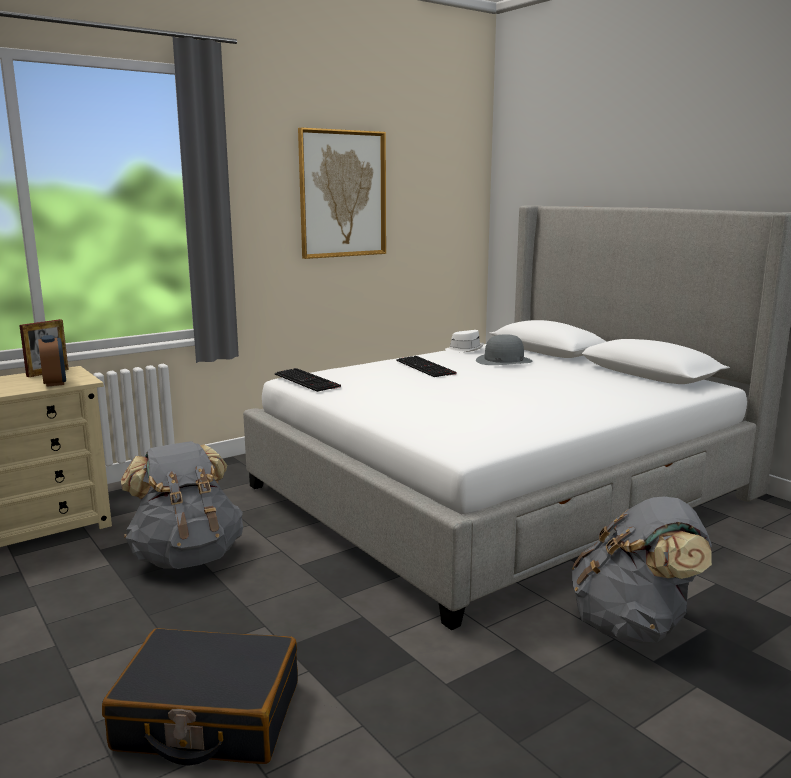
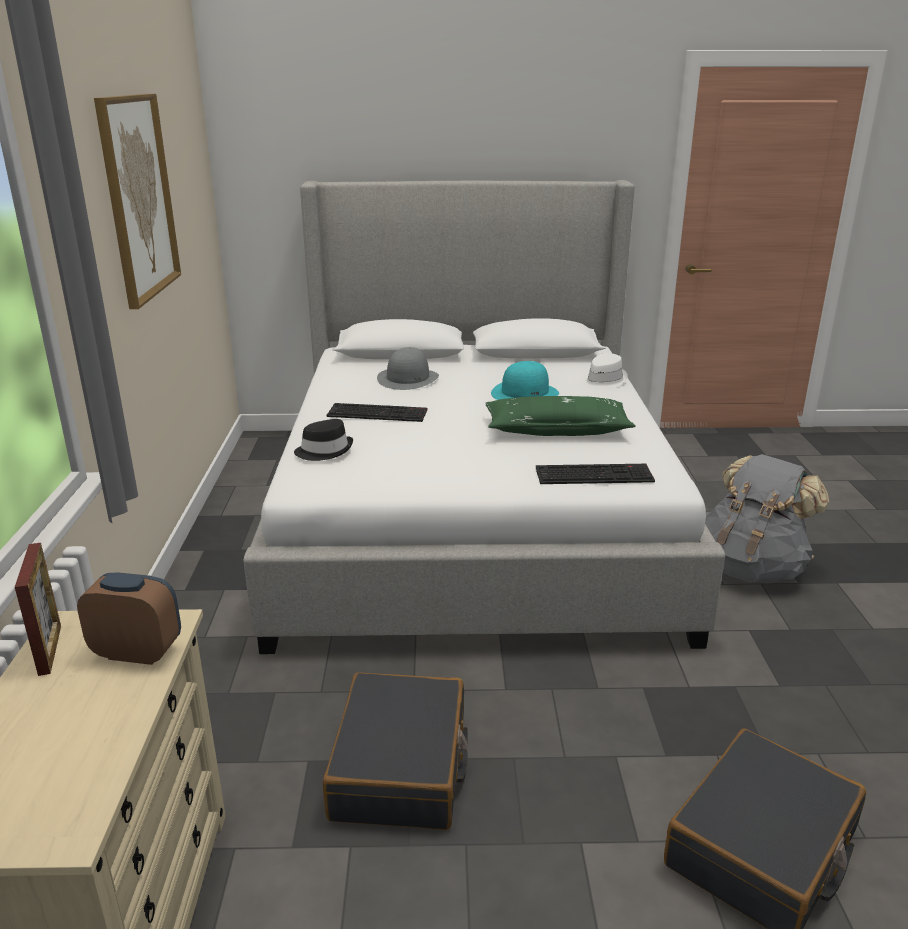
camera: 55 degrees left, 10 degrees up
grey backpack [121,441,243,569] -> black suitcase [323,672,468,830]
keyboard [275,368,341,392] -> keyboard moved to [536,464,655,484]
white hat [445,330,484,352] -> white hat moved to [582,353,628,389]
none -> black hat [294,419,353,461]
none -> green pillow [485,396,636,436]
none -> turquoise hat [491,361,559,400]

